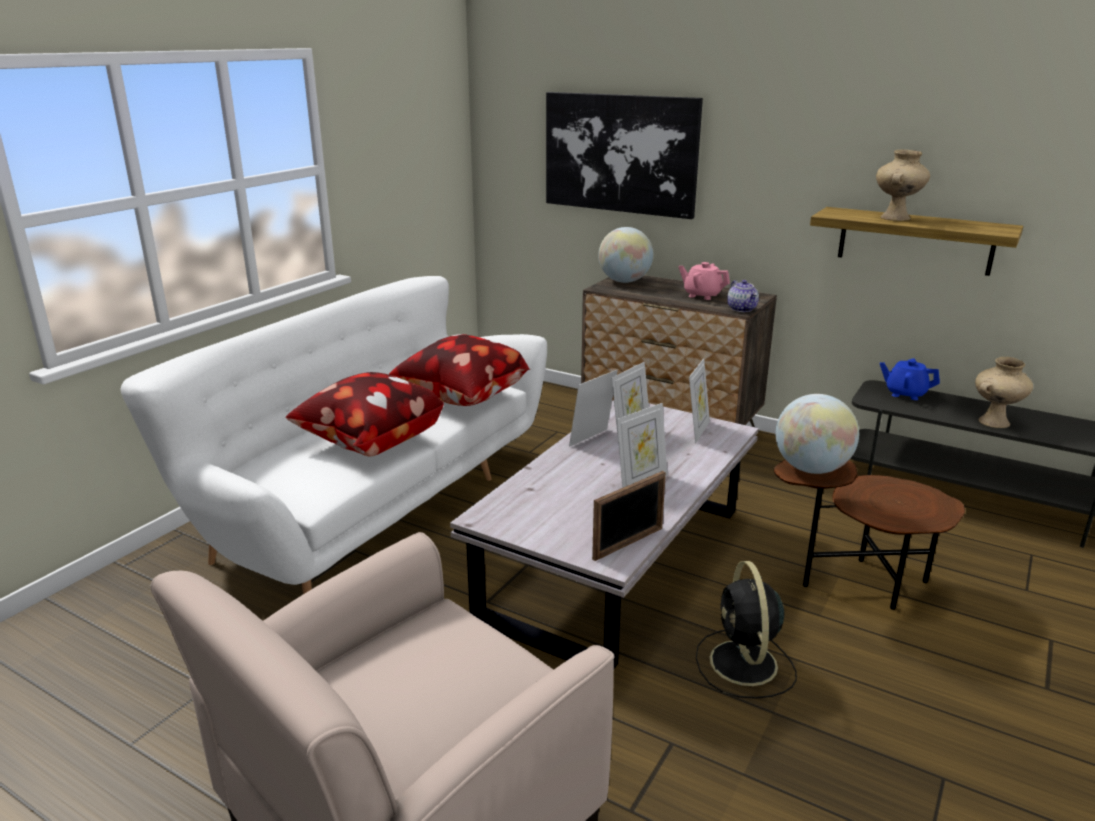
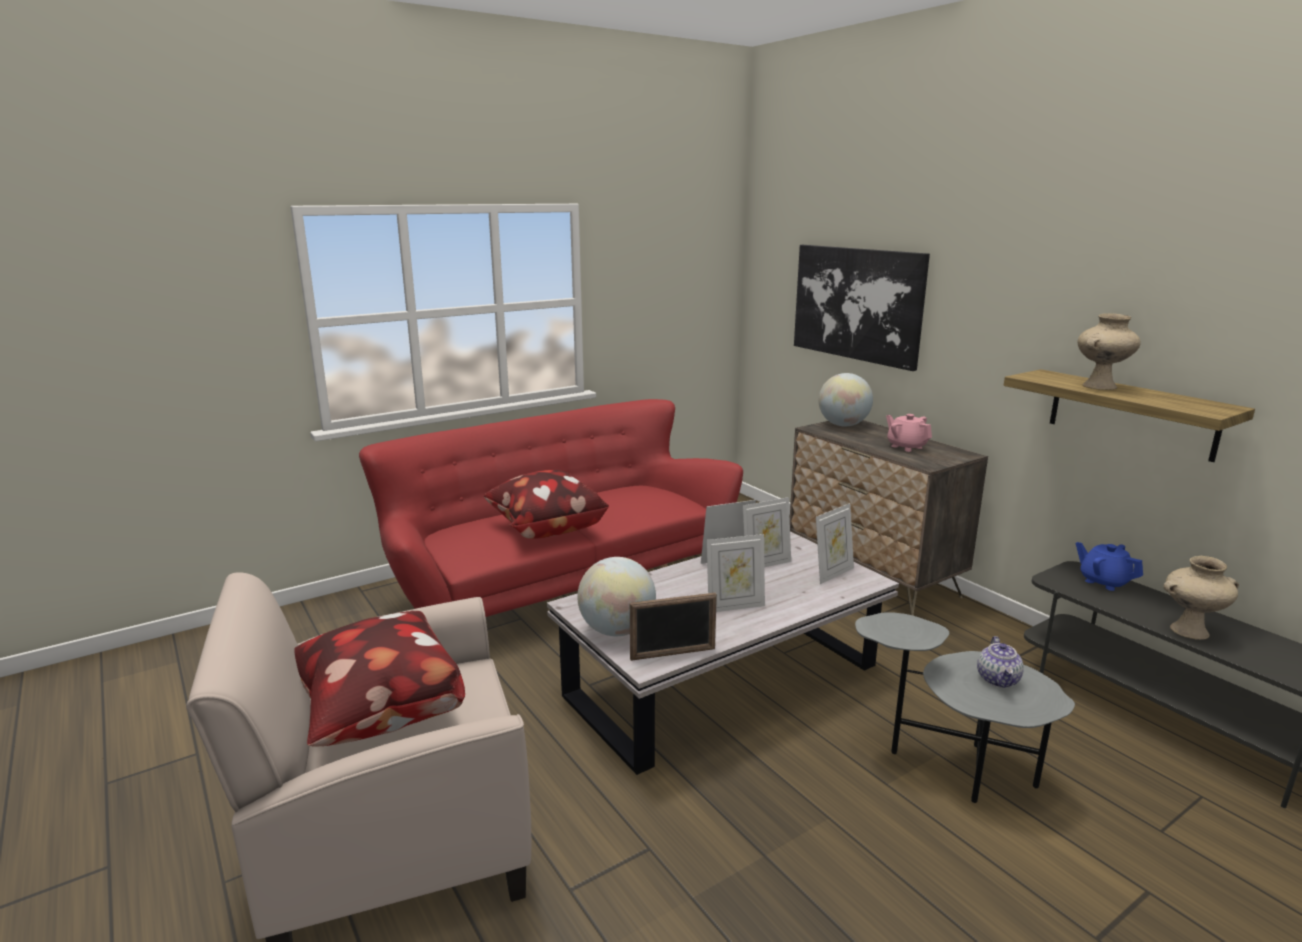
camera: 25 degrees right, 5 degrees down
white sofa [120,276,547,594] -> red sofa [359,399,743,617]
pillow [389,334,530,406] -> pillow moved to [294,611,465,747]
black fan [696,561,797,699] -> none
teapot [727,280,759,312] -> teapot moved to [977,636,1024,688]
brown side table [774,460,965,610] -> grey side table [855,612,1075,803]
globe [776,394,859,474] -> globe moved to [577,557,656,636]

